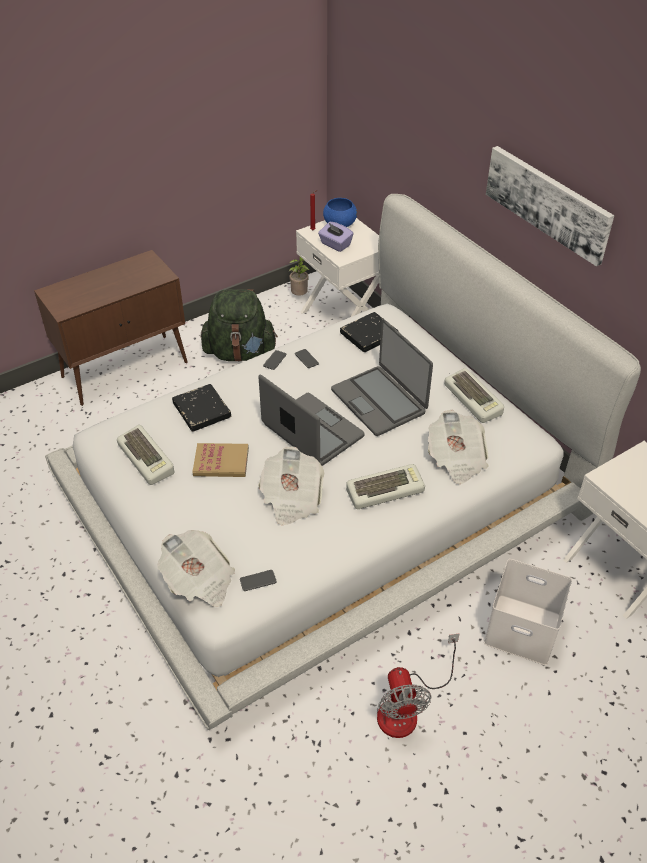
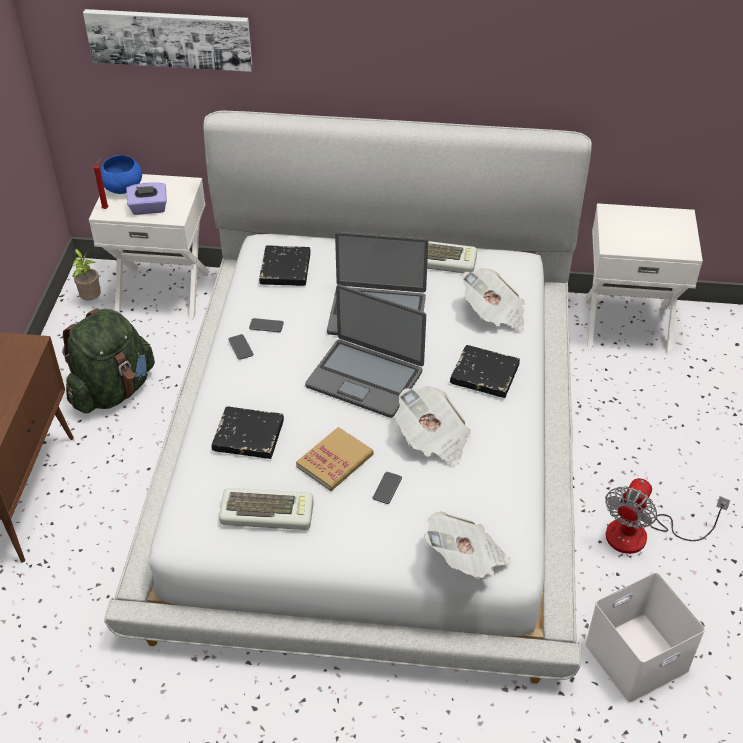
camera: 50 degrees left, 0 degrees up
phone [240,570,277,591] -> phone moved to [373,472,402,504]
laptop [258,374,365,466] -> laptop turned 150 degrees counterclockwise [305,285,426,418]
keyboard [346,464,425,509] -> black book [450,345,520,398]
fan [377,633,459,738] -> fan turned 90 degrees clockwise [605,478,730,554]
white storage box [484,559,572,665] -> white storage box moved to [585,572,705,703]
picture [486,146,614,266] -> picture moved to [83,9,253,72]

